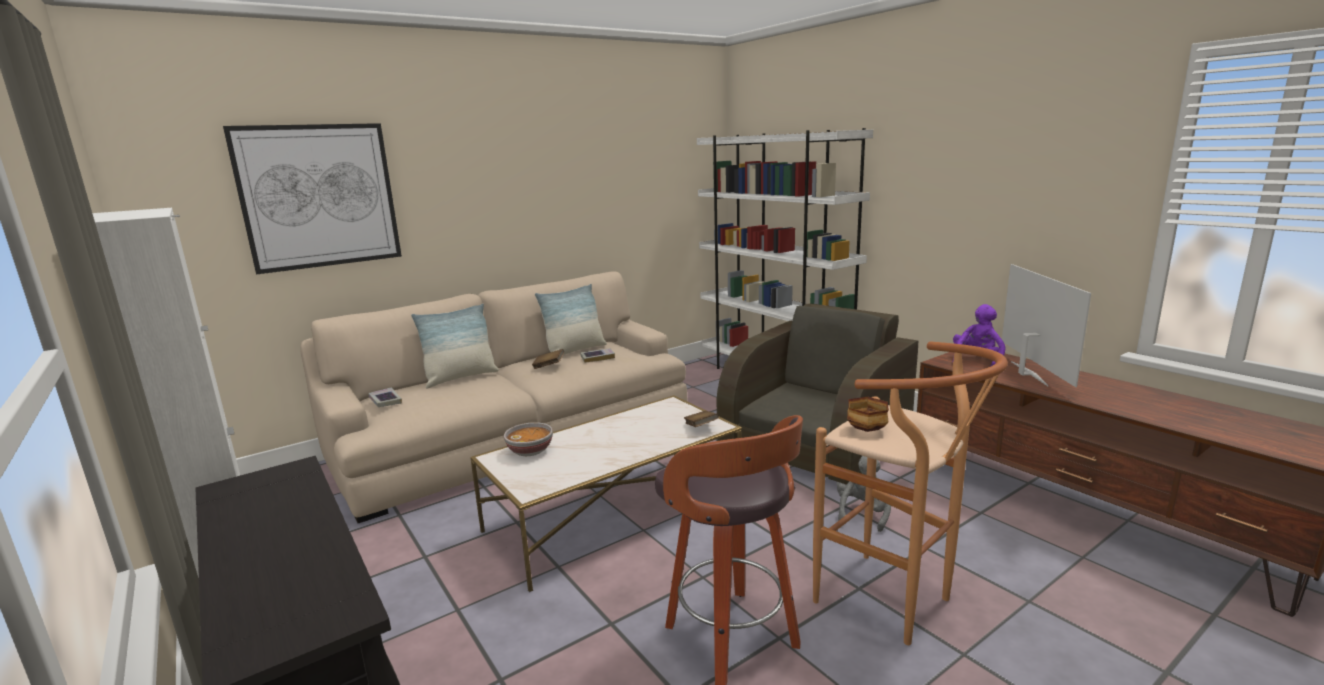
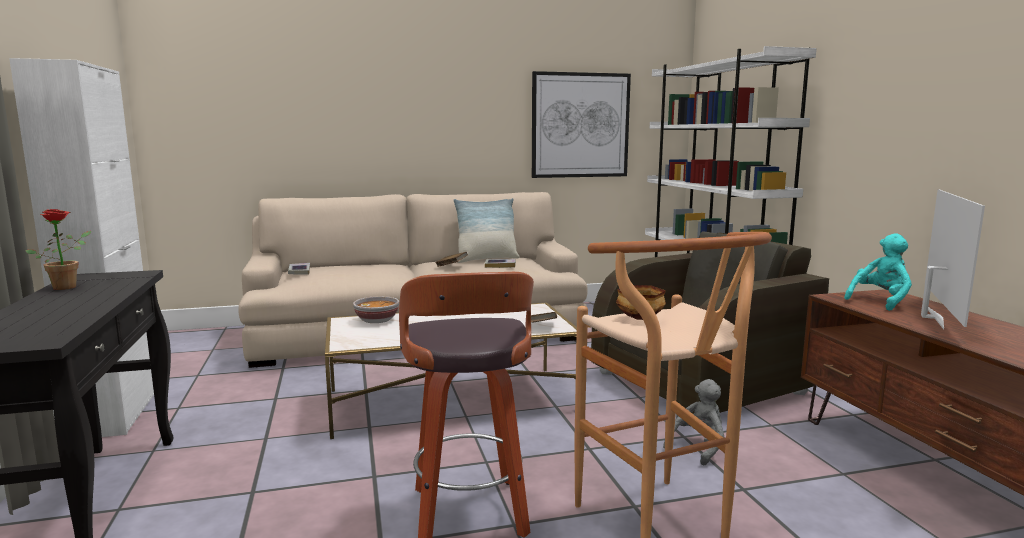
camera: 20 degrees right, 5 degrees down
picture [223,123,402,274] -> picture moved to [532,71,631,178]
pillow [411,303,499,388] -> none
purple plush toy [952,304,1006,366] -> turquoise plush toy [844,233,912,311]
none -> potted plant [25,209,91,290]

